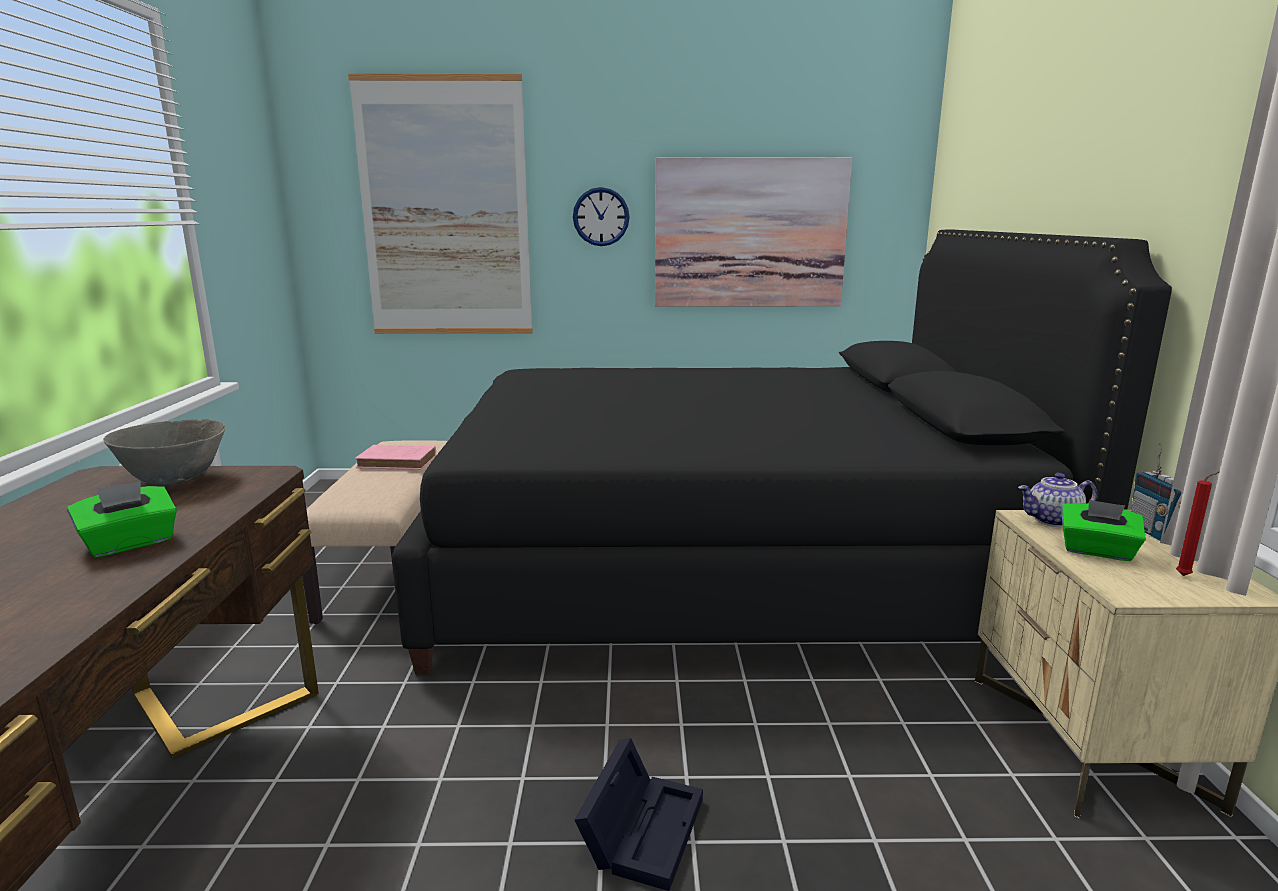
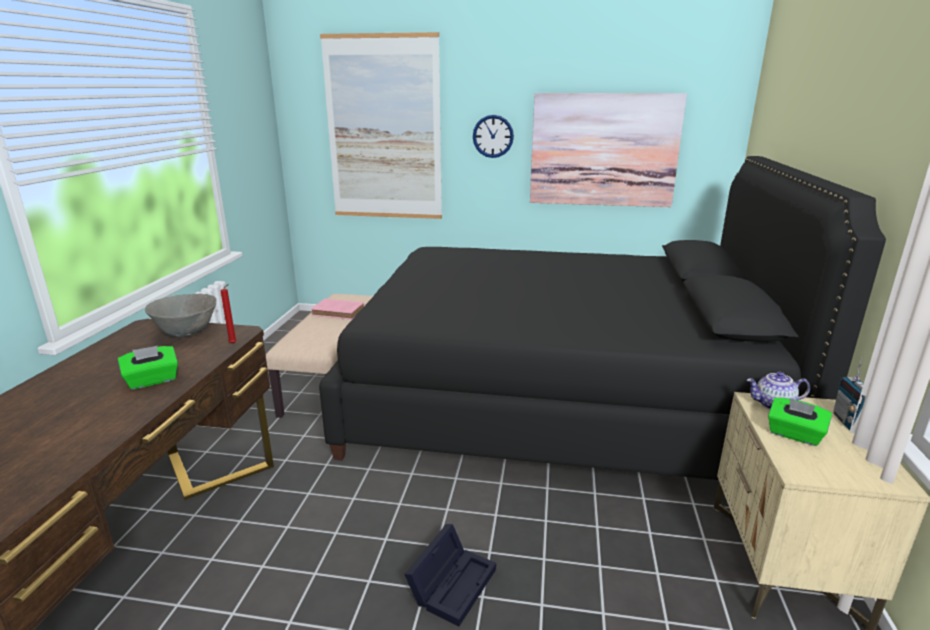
camera: 10 degrees right, 5 degrees up
red candle [1176,472,1220,576] -> red candle moved to [220,284,237,344]

